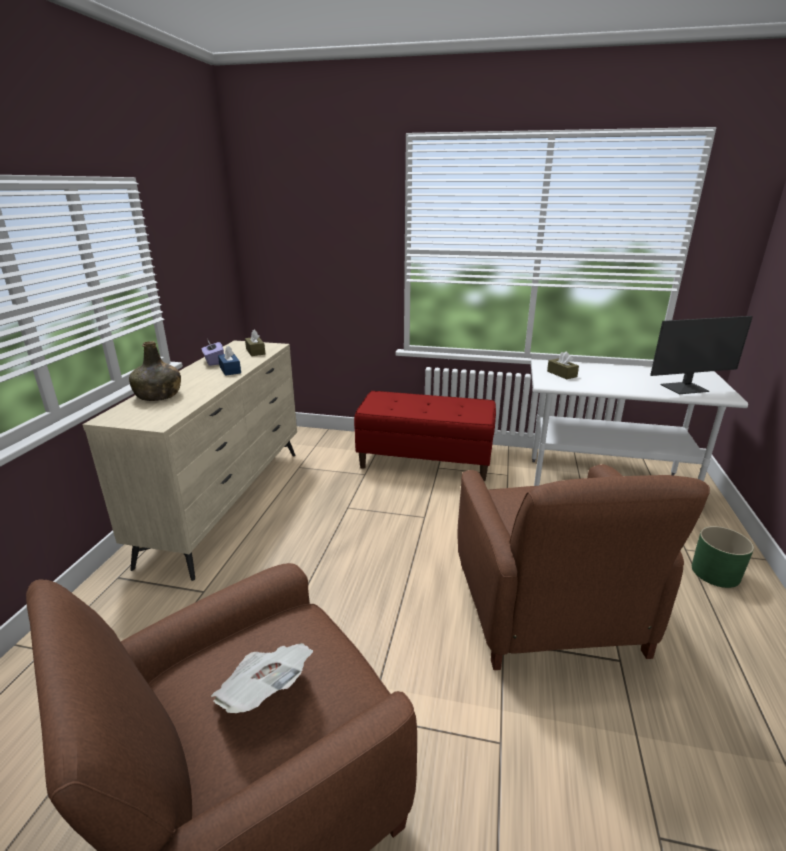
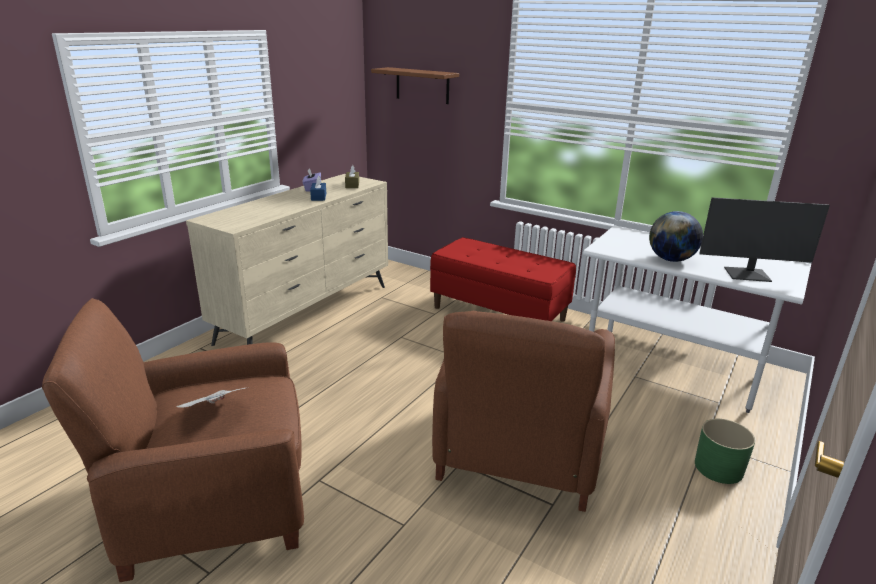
camera: 20 degrees right, 0 degrees up
green bottle [129,341,181,401] -> none
brown tissue box [547,351,579,379] -> none
none -> brown shelf [371,67,459,104]
none -> globe [649,211,703,262]

